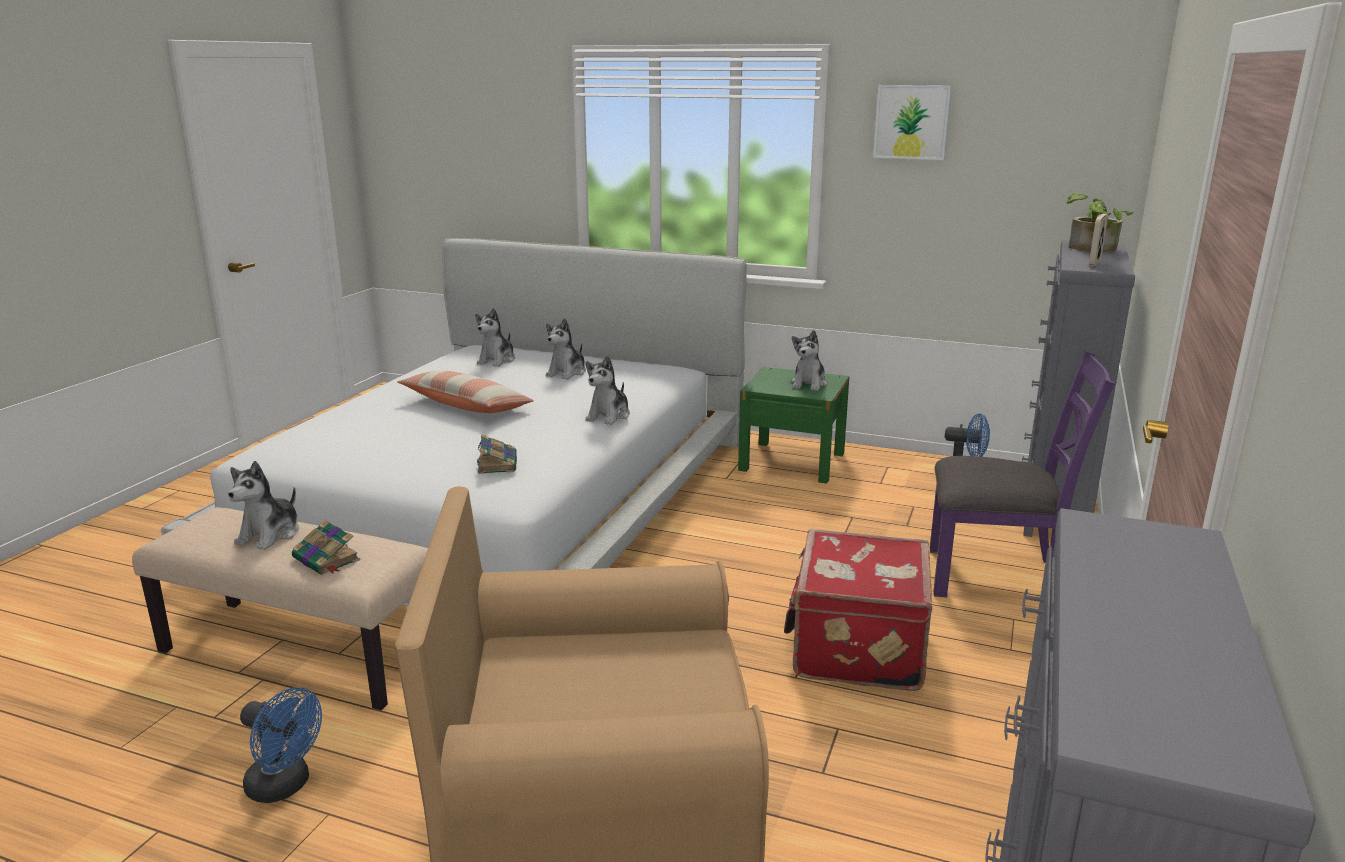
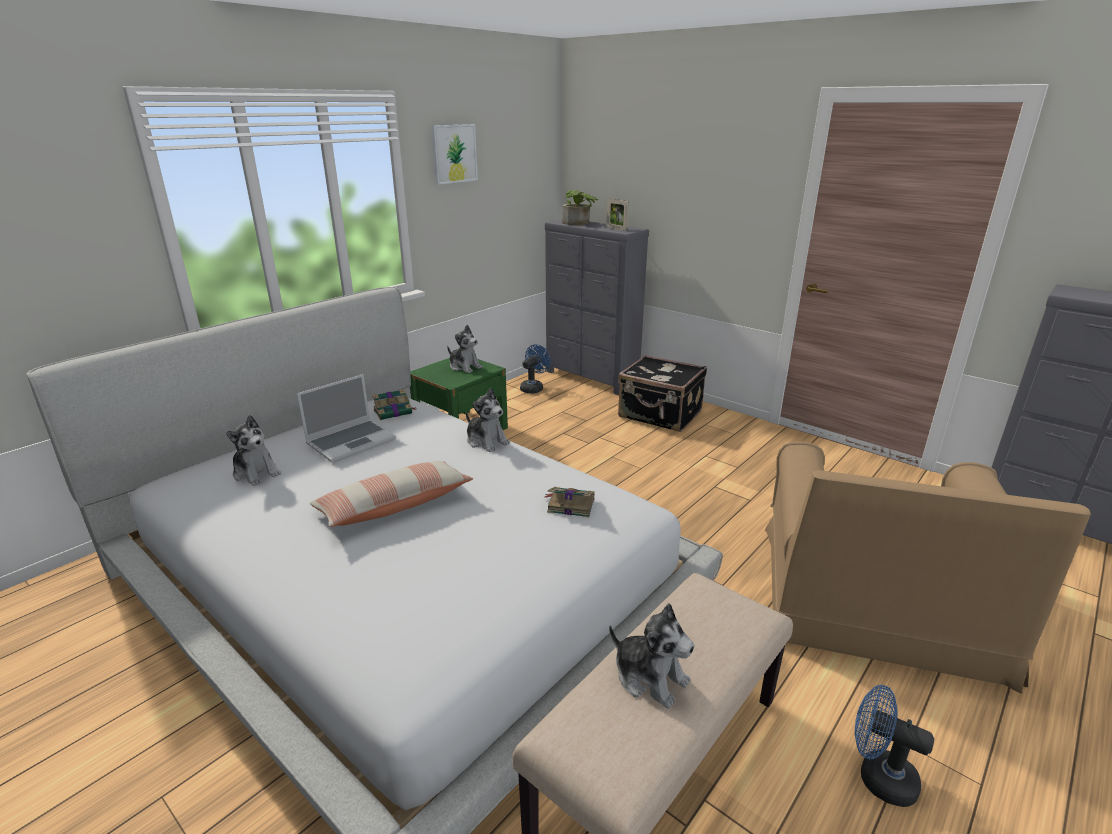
camera: 70 degrees left, 5 degrees up
blue fan [240,687,322,803] -> blue fan turned 105 degrees counterclockwise [855,685,934,807]
book [292,520,360,575] -> book moved to [372,389,416,420]
plush toy [546,318,586,380] -> laptop [297,374,396,463]
red suitcase [784,529,932,691] -> none
purple chair [930,350,1115,597] -> black suitcase [618,355,707,432]

